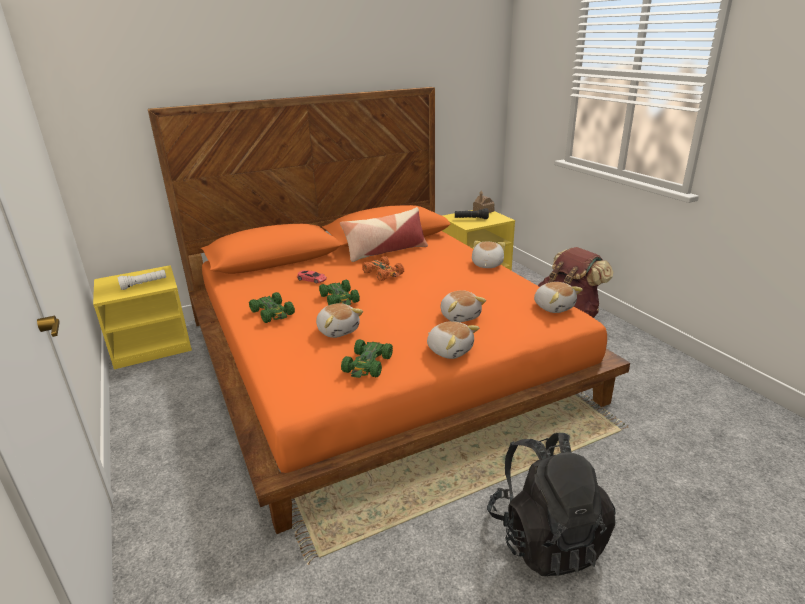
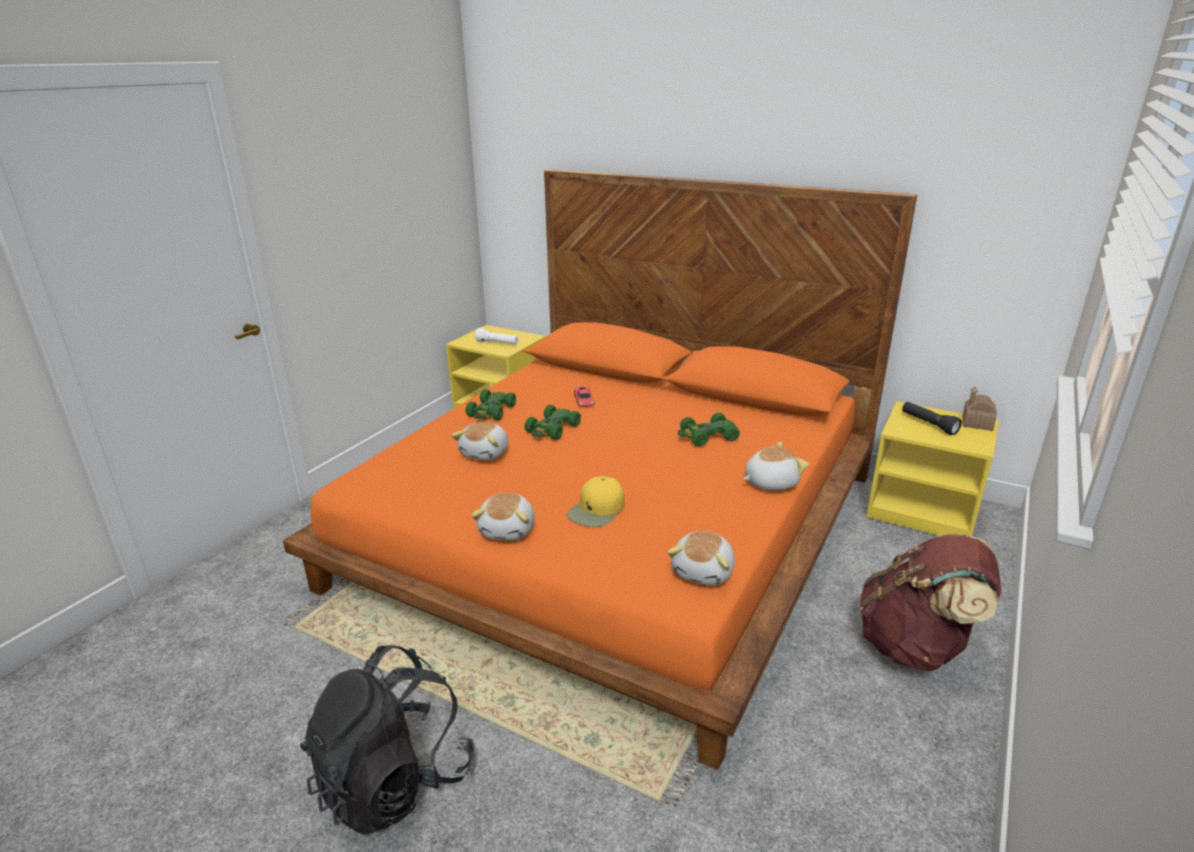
camera: 55 degrees right, 0 degrees up
pillow [340,207,428,262] -> none
green toy car [341,339,393,378] -> green toy car moved to [678,413,740,446]
orange toy car [362,256,404,281] -> none
plush toy [441,290,486,322] -> yellow cap [567,476,625,527]

